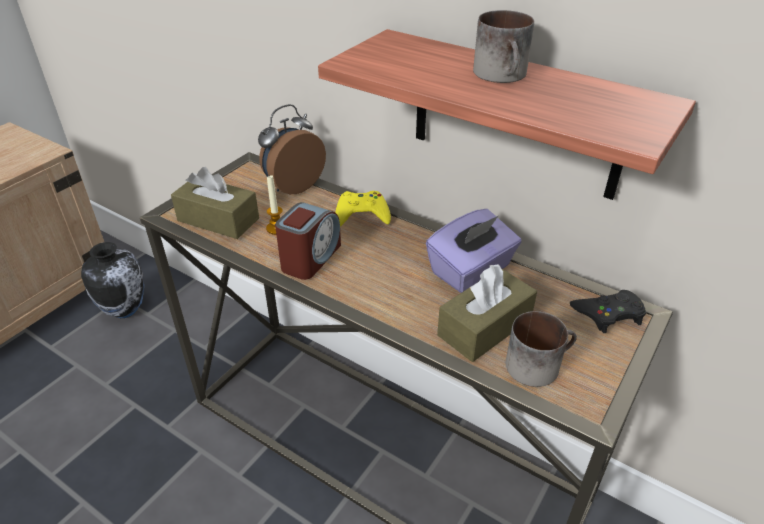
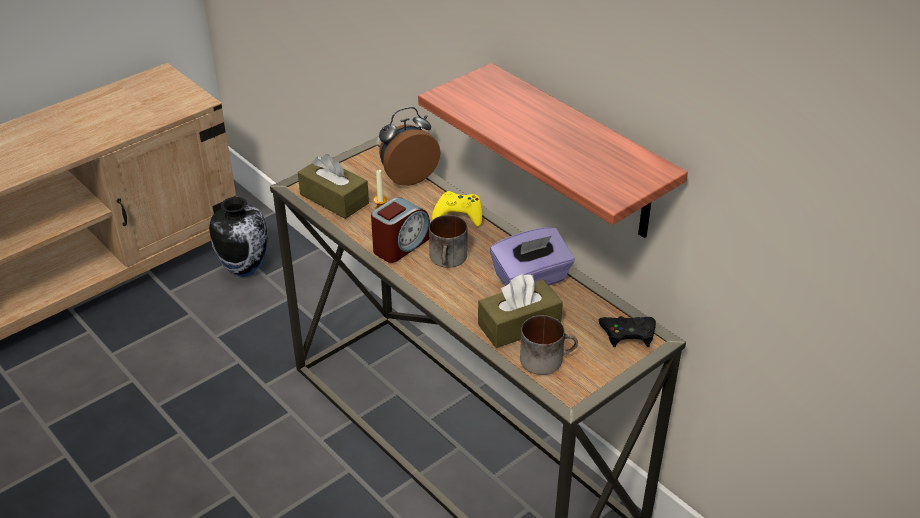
camera: 15 degrees right, 0 degrees up
mug [473,10,534,83] -> mug moved to [429,215,467,268]

